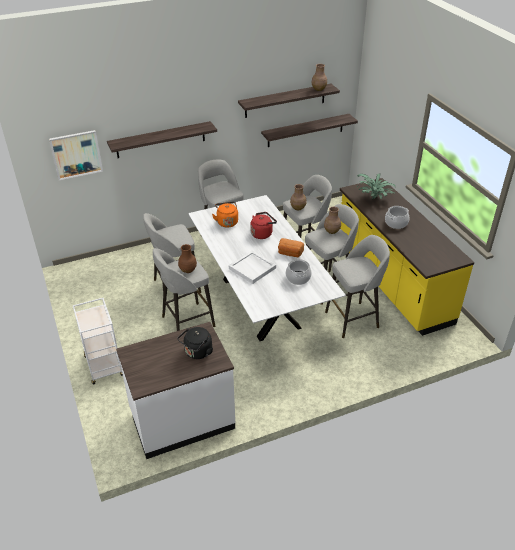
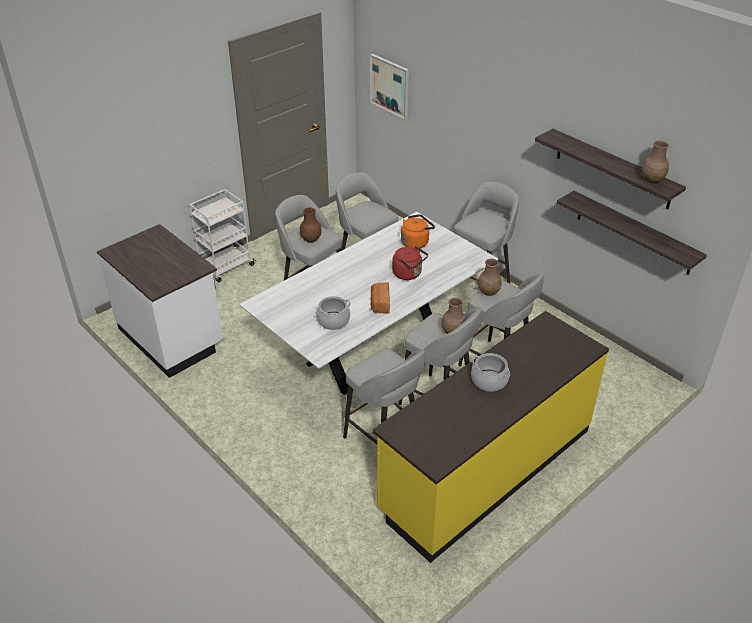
camera: 70 degrees right, 0 degrees up
shelf [107,121,217,158] -> none
black kettle [177,327,213,359] -> none
white tray [229,250,276,284] -> none
potted plant [357,173,396,200] -> none

